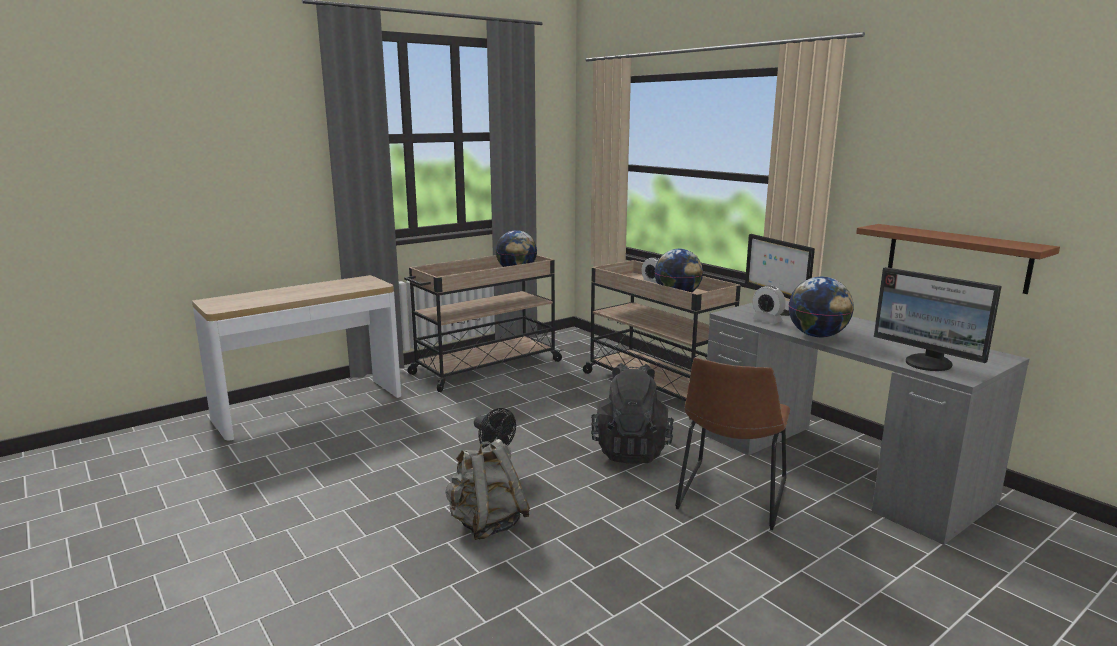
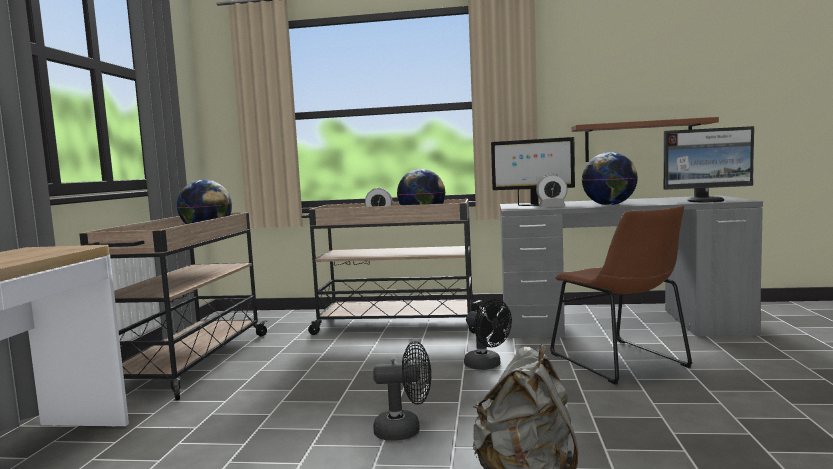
camera: 45 degrees left, 10 degrees down
black backpack [591,363,674,464] -> black fan [464,299,512,370]

